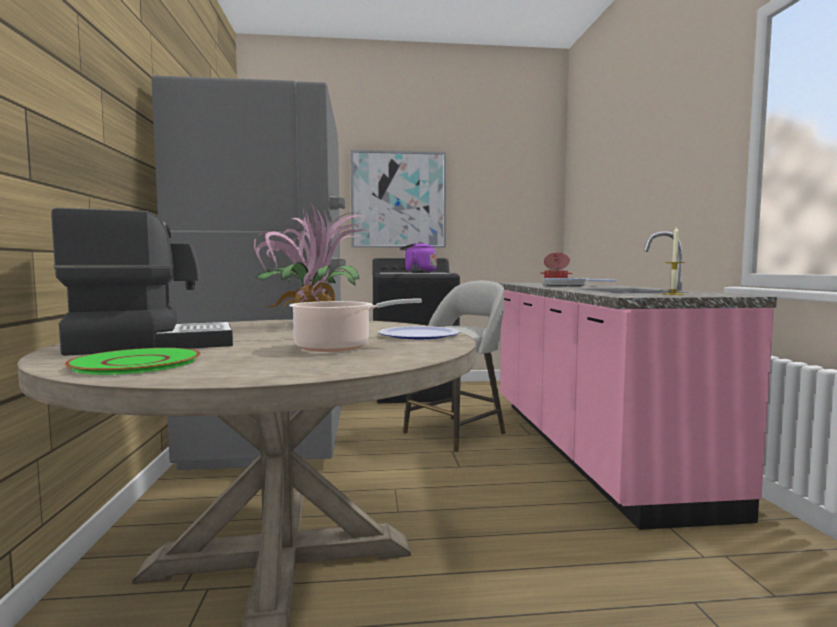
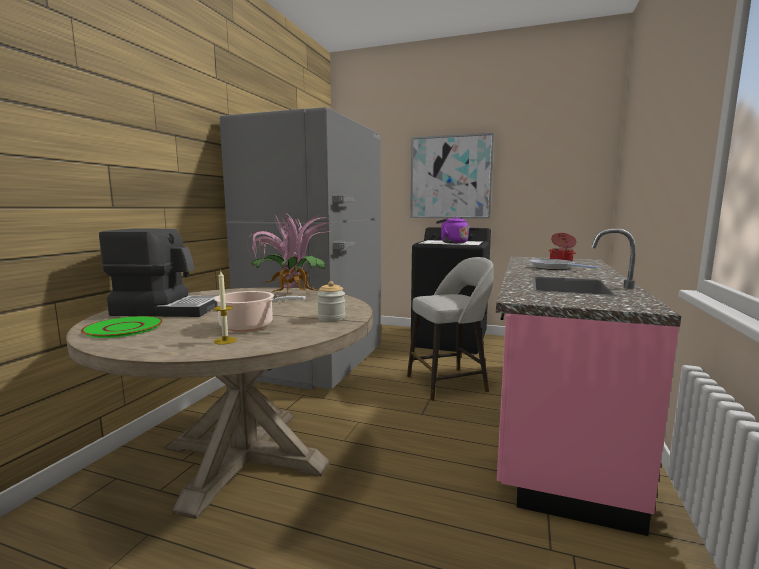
camera: 25 degrees right, 5 degrees up
plate [378,326,460,339] -> jar [317,281,345,321]
candle [662,226,685,295] -> candle moved to [213,271,237,345]

